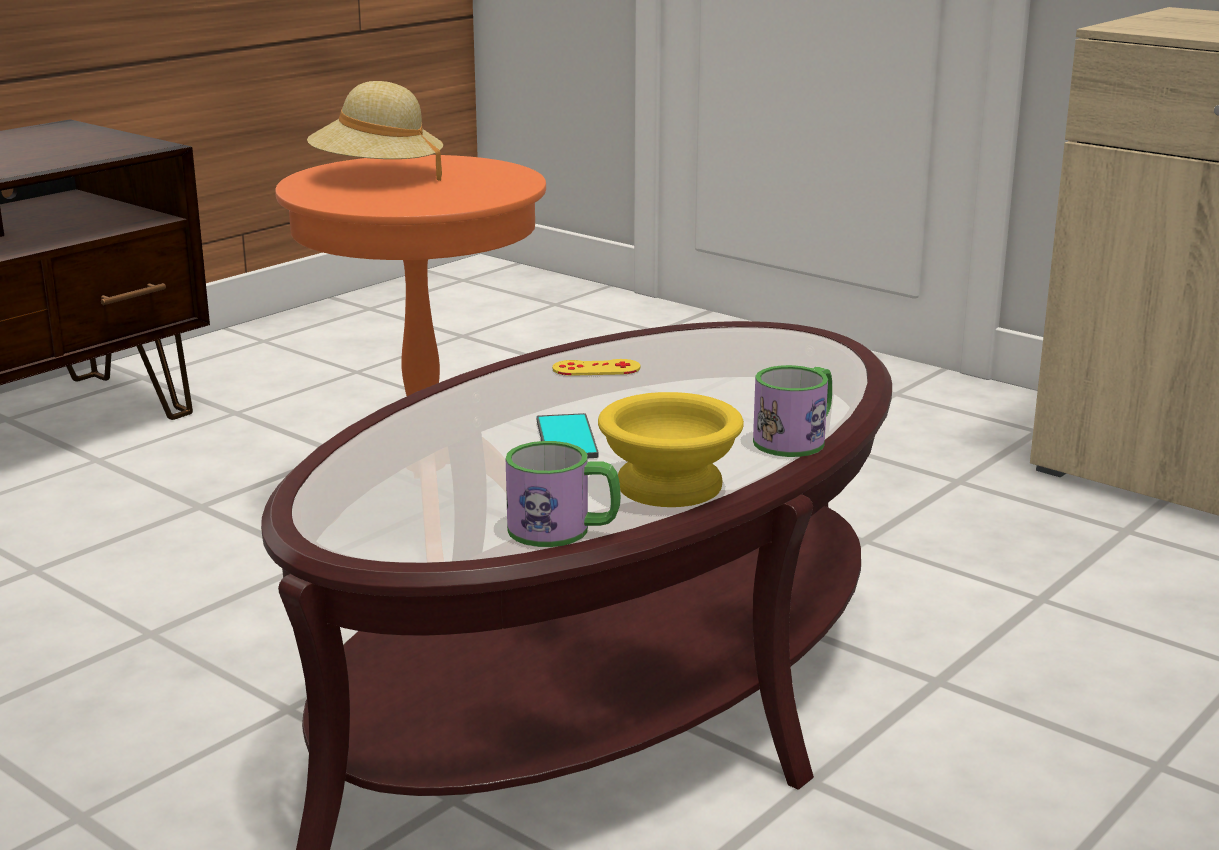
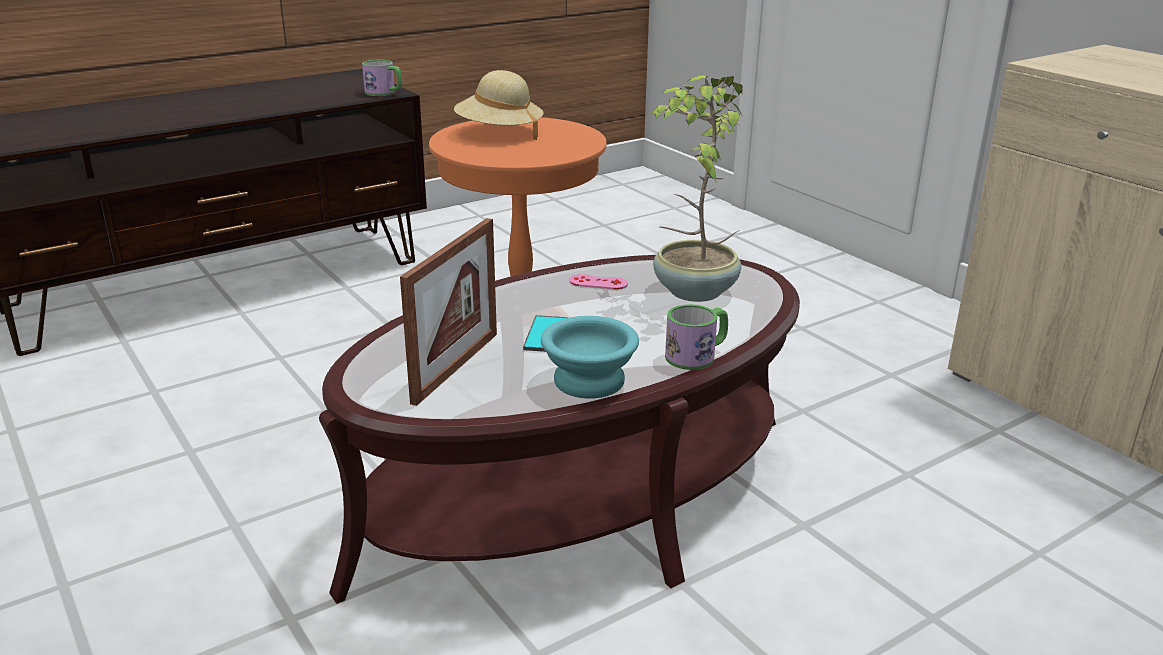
camera: 15 degrees right, 5 degrees up
mug [506,441,621,547] -> mug moved to [362,59,403,96]
yellow game controller [552,359,640,376] -> pink game controller [570,274,628,289]
yellow bowl [598,392,744,507] -> turquoise bowl [541,316,639,399]
none -> picture frame [400,218,497,406]
none -> potted plant [651,76,743,302]

